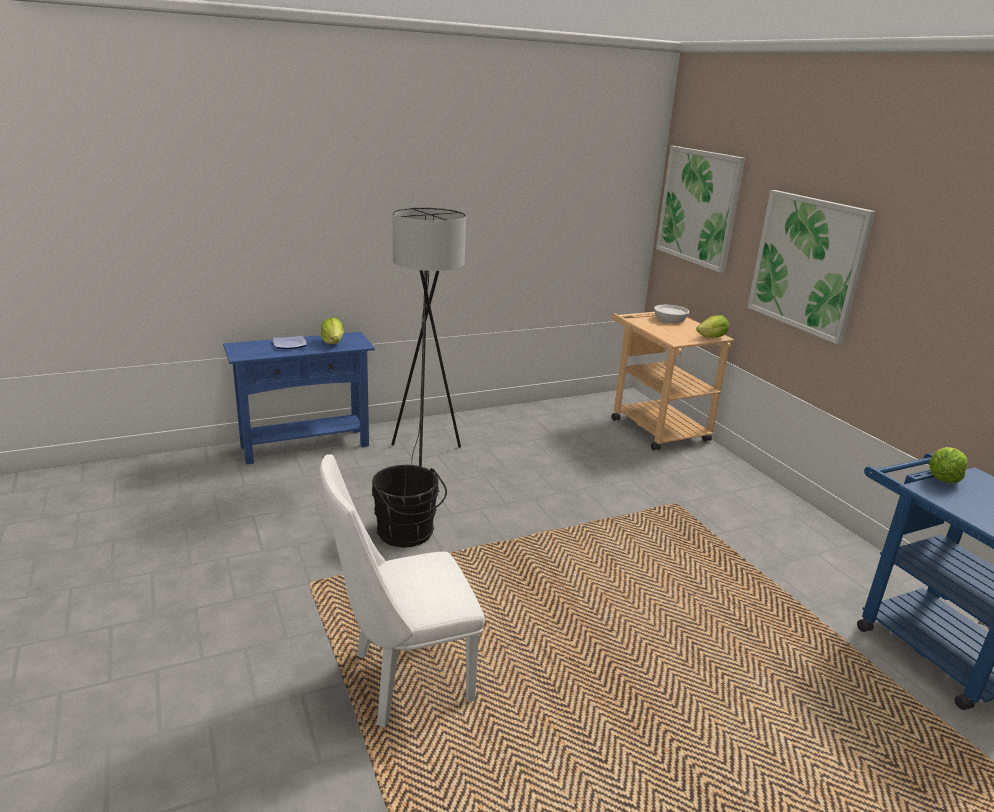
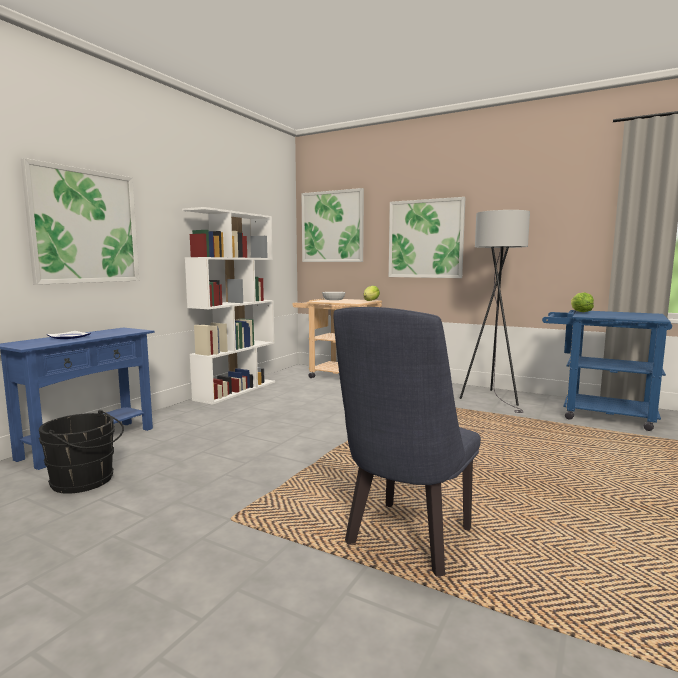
camera: 35 degrees left, 15 degrees down
white chair [320,454,485,728] -> blue chair [334,307,481,577]
lettuce [321,318,344,344] -> none
black bucket [372,465,447,547] -> black bucket moved to [39,410,124,494]
grey floor lamp [391,207,466,467] -> grey floor lamp moved to [460,210,530,413]
none -> picture [21,158,139,285]
none -> white bookcase [182,207,275,405]

